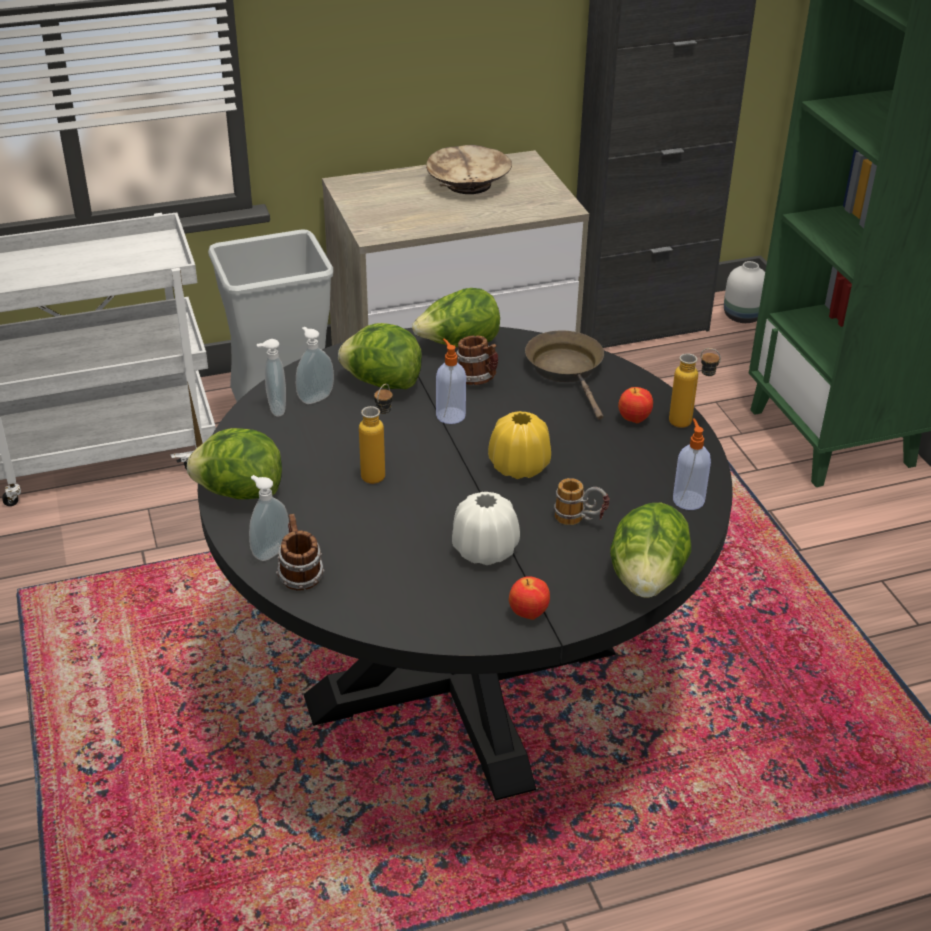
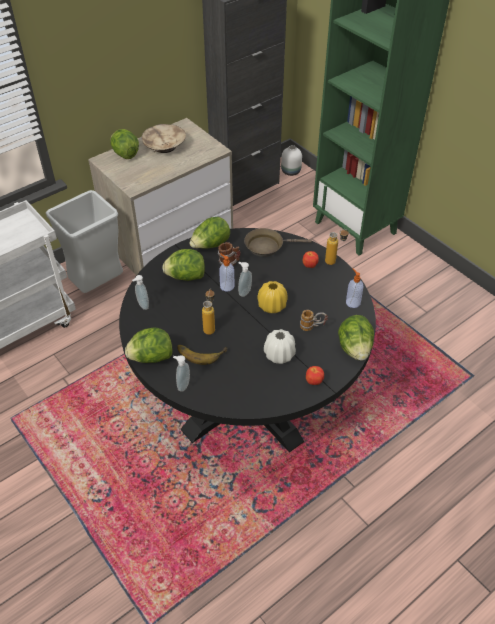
camera: 20 degrees left, 10 degrees up
mug [276,514,325,591] -> none
soap dispenser [296,327,334,404] -> soap dispenser moved to [238,262,252,297]
brown frying pan [525,331,604,420] -> brown frying pan turned 60 degrees counterclockwise [244,228,312,257]
none -> lettuce [110,129,139,159]
none -> banana [177,345,228,365]

